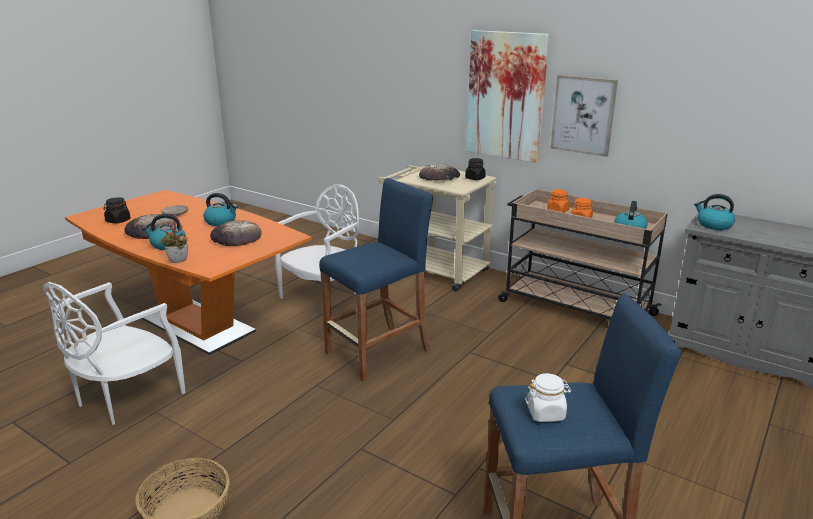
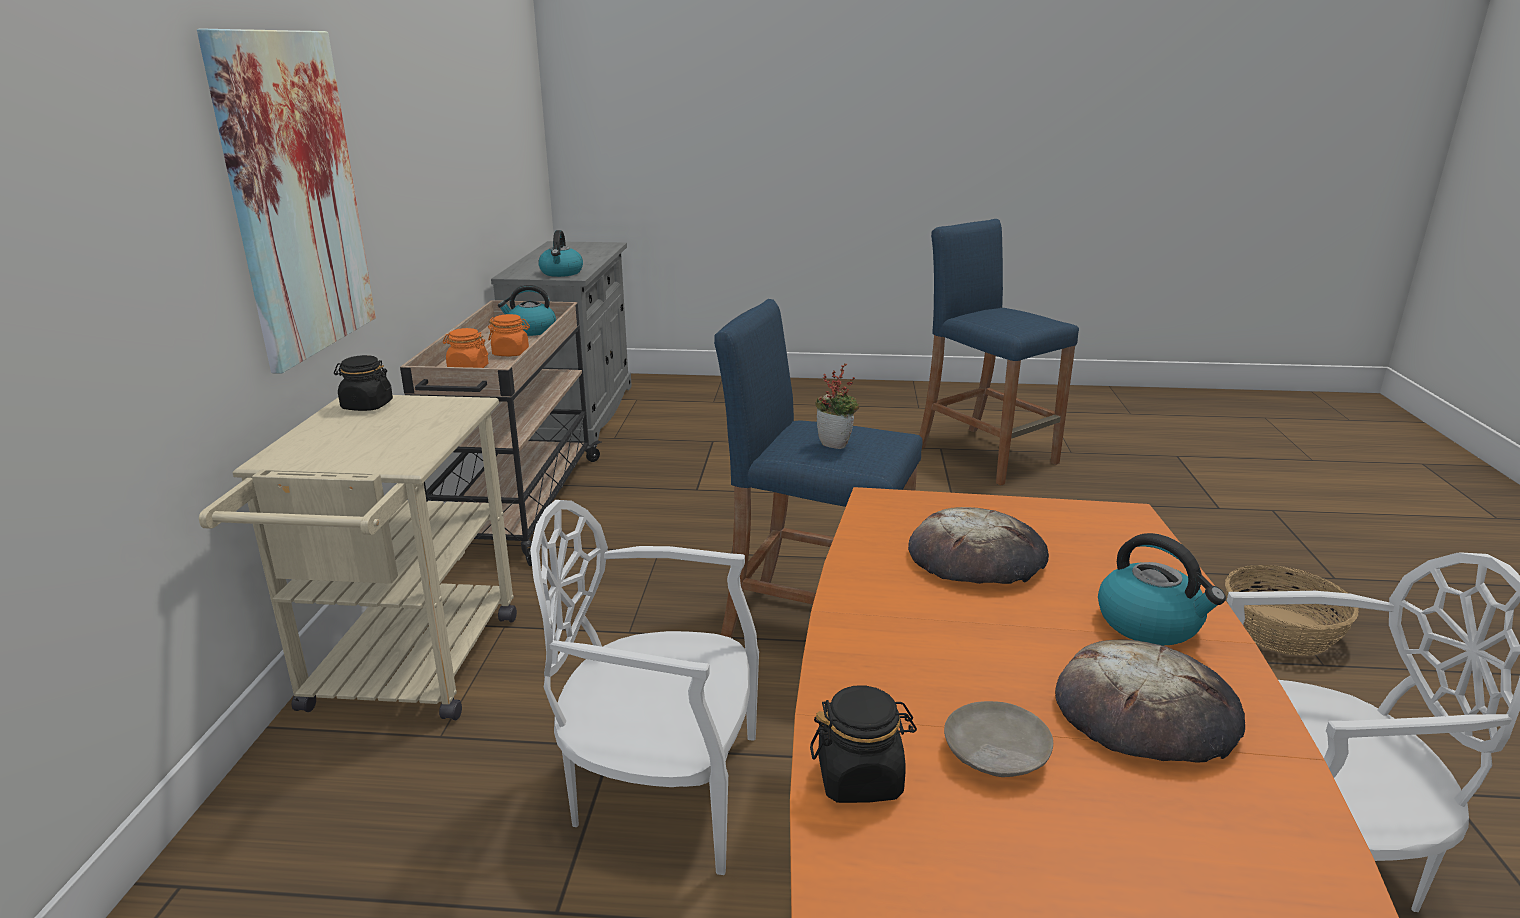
camera: 120 degrees left, 0 degrees up
black jar [104,197,131,224] -> black jar moved to [810,685,917,803]
potted plant [160,222,188,263] -> potted plant moved to [815,364,859,449]
kettle [203,193,238,226] -> none
bread [419,164,460,180] -> none
white jar [525,373,571,422] -> none
picture [551,75,618,157] -> none

